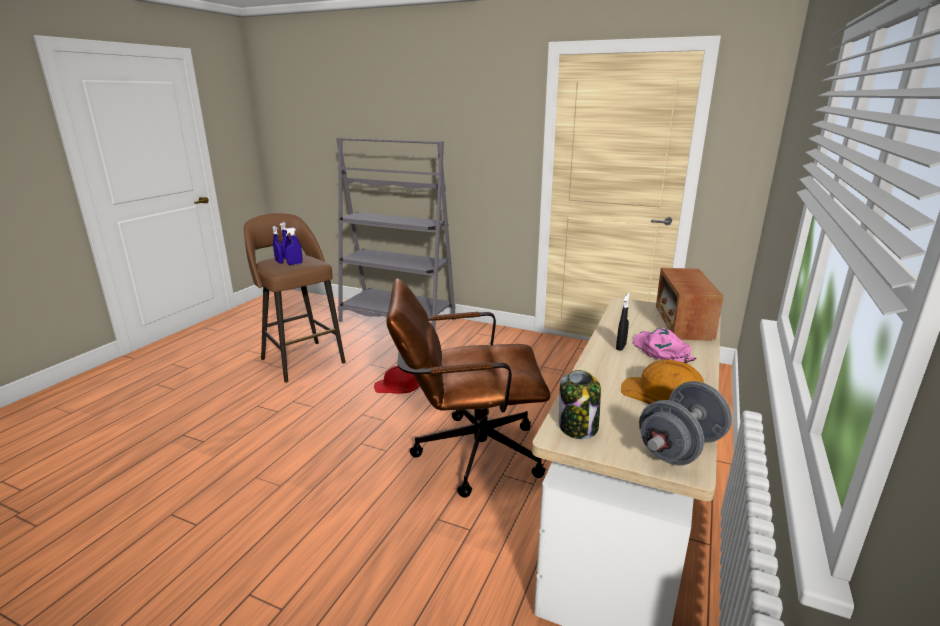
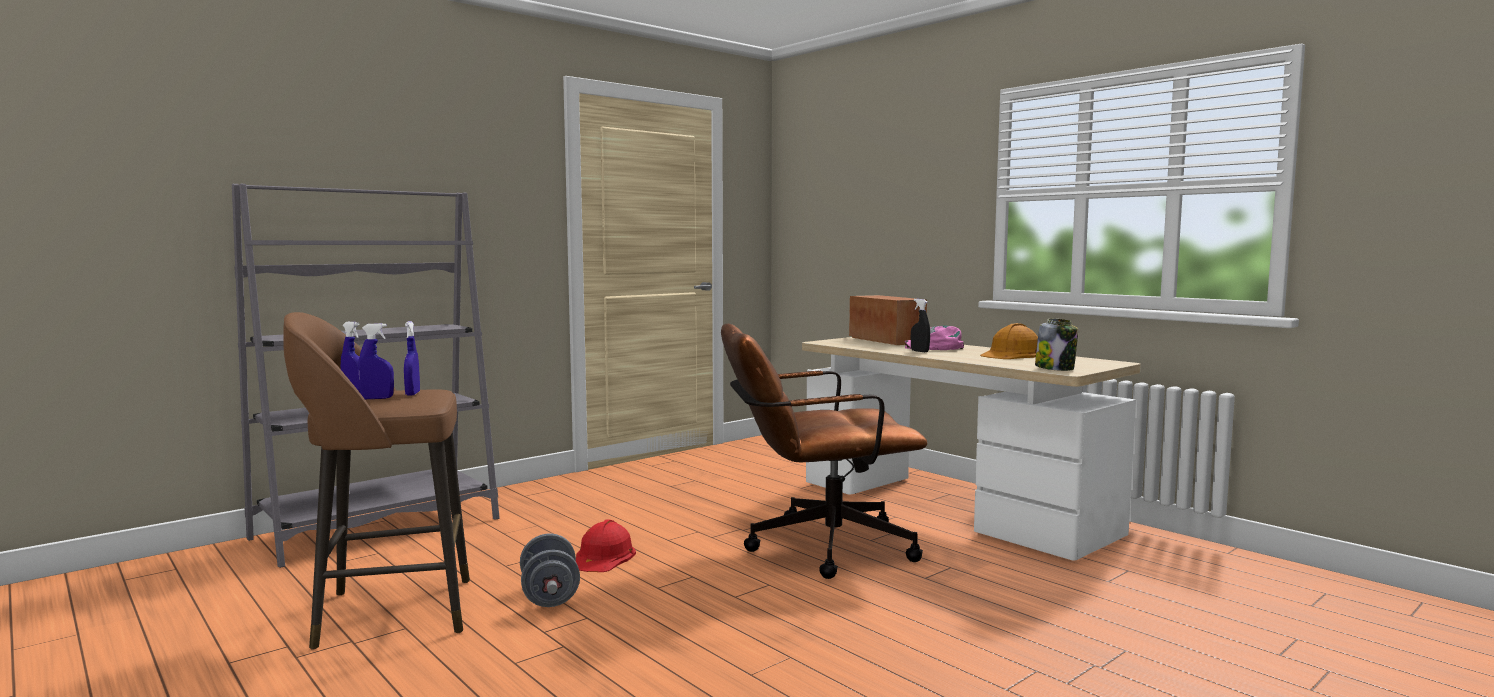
camera: 65 degrees left, 15 degrees down
brown office chair [386,279,550,498] -> brown office chair turned 60 degrees clockwise [721,324,927,579]
grey dumbbell [639,381,732,466] -> grey dumbbell moved to [520,534,580,607]
radio [656,268,724,341] -> radio turned 150 degrees counterclockwise [849,295,927,345]

